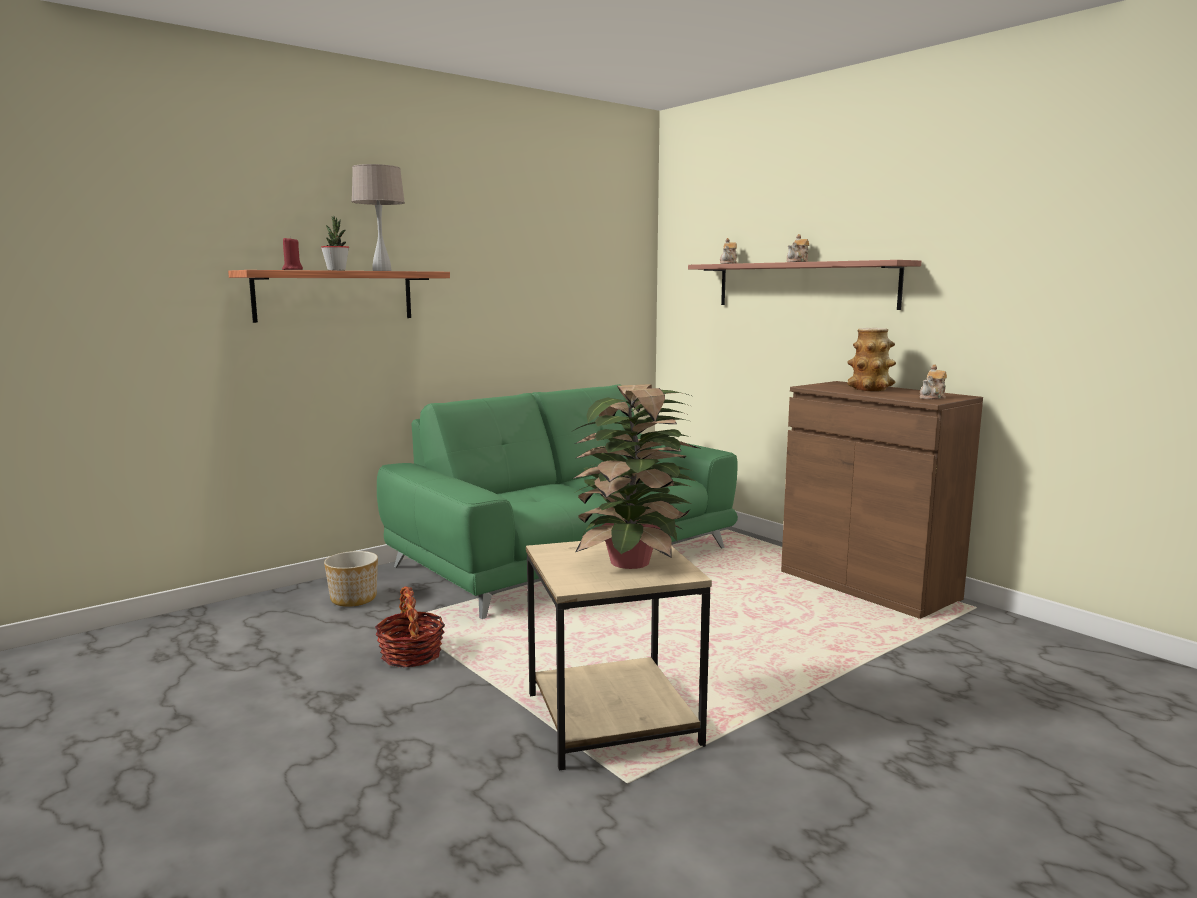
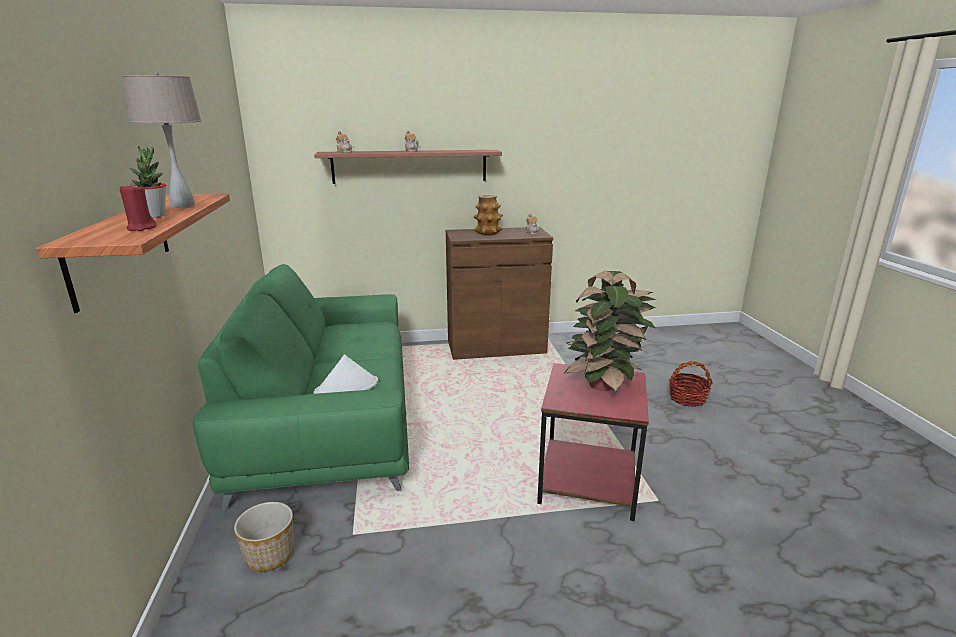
camera: 60 degrees left, 10 degrees up
basket [375,587,445,667] -> basket moved to [669,361,713,407]
beige side table [526,541,712,771] -> red side table [537,363,649,521]
none -> white hat [313,355,378,394]

